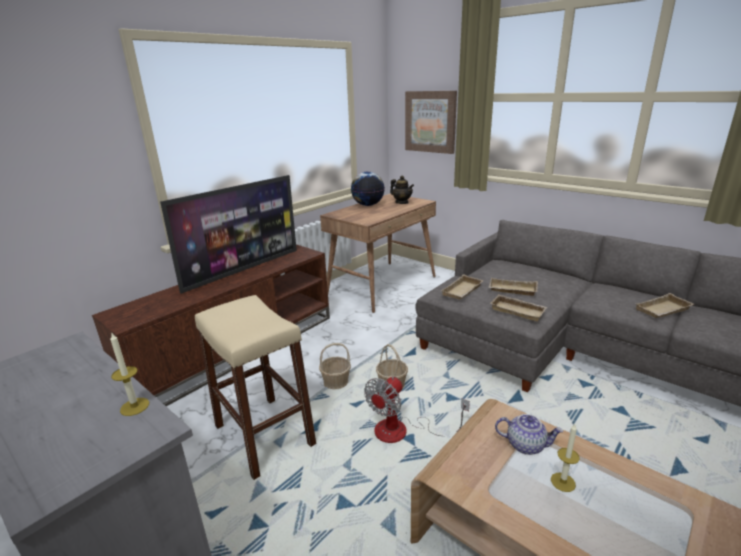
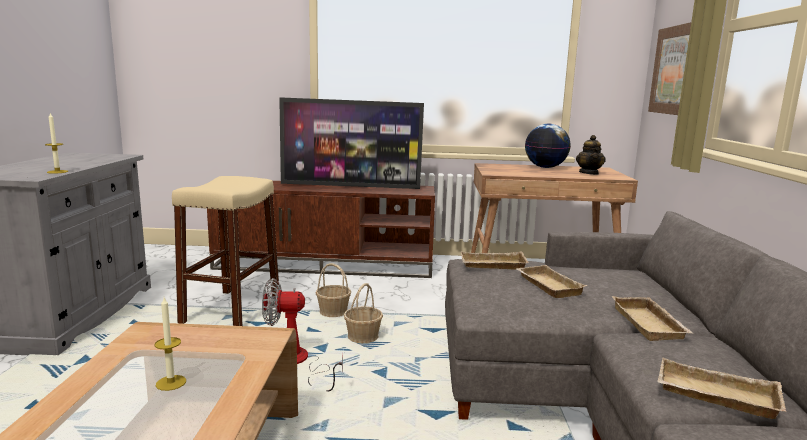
camera: 50 degrees right, 10 degrees down
beige tray [490,295,547,322] -> beige tray moved to [612,296,694,341]
teapot [495,414,563,455] -> none

